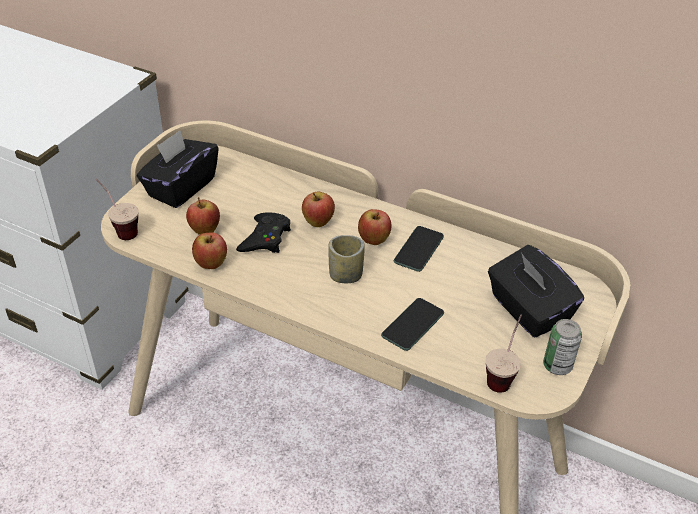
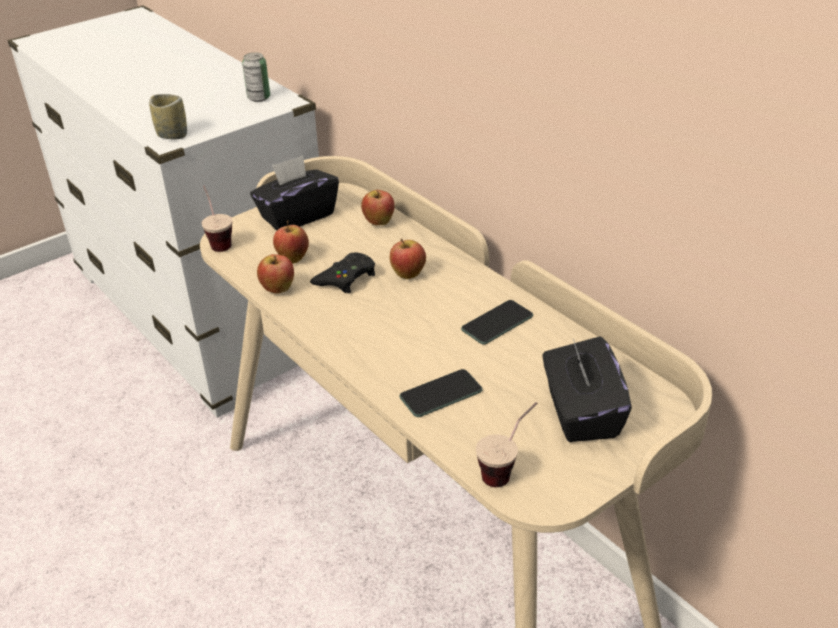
camera: 25 degrees right, 5 degrees down
cup [328,235,365,283] -> cup moved to [149,94,187,139]
apple [358,209,392,245] -> apple moved to [361,190,395,226]
can [543,319,582,375] -> can moved to [242,52,270,102]

